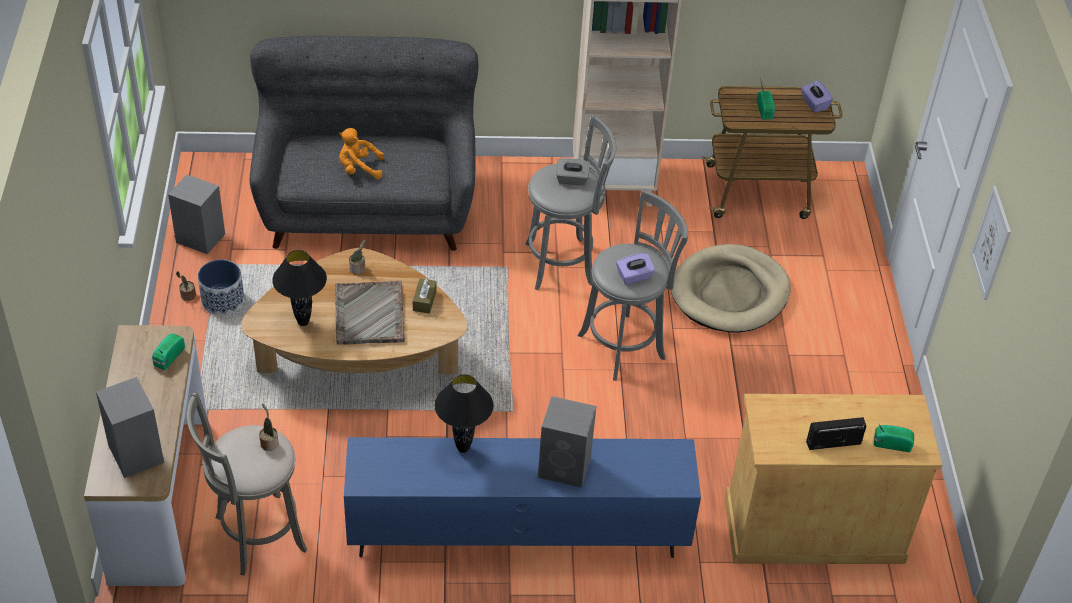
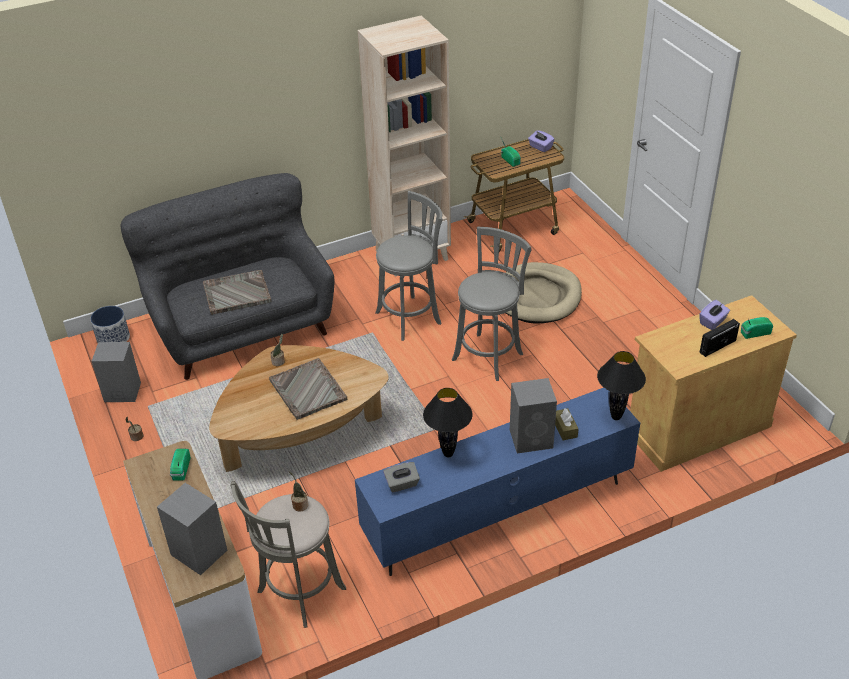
camera: 20 degrees left, 5 degrees down
planter [198,259,244,315] -> planter moved to [90,306,130,343]
black table lamp [272,250,327,326] -> black table lamp moved to [597,351,646,420]
orange plush toy [339,128,384,179] -> grey tray [203,270,271,315]
brown tissue box [413,278,437,314] -> brown tissue box moved to [555,408,579,440]
grey tissue box [556,158,590,185] -> grey tissue box moved to [383,462,420,492]
purple tissue box [616,253,655,285] -> purple tissue box moved to [699,300,730,330]
picture [971,186,1011,300] -> none

